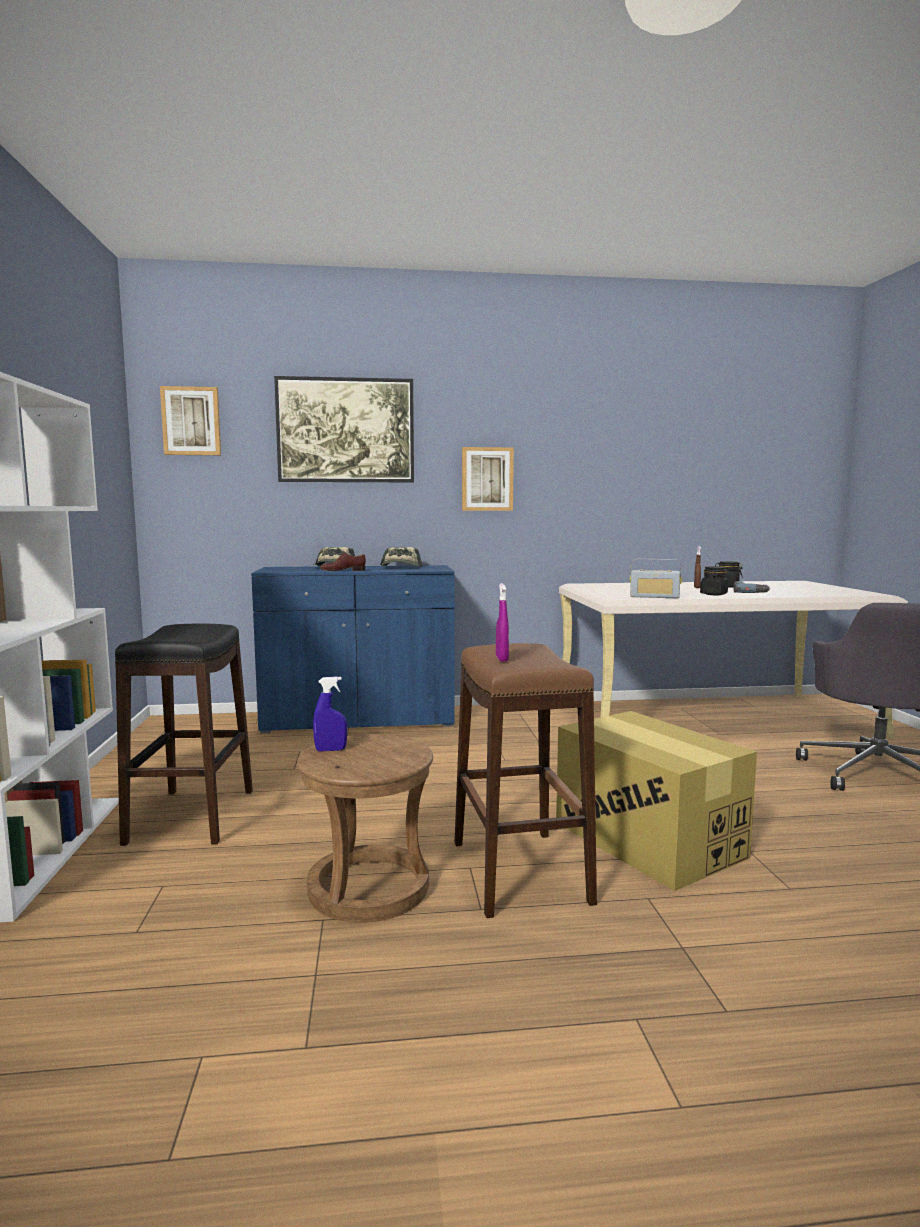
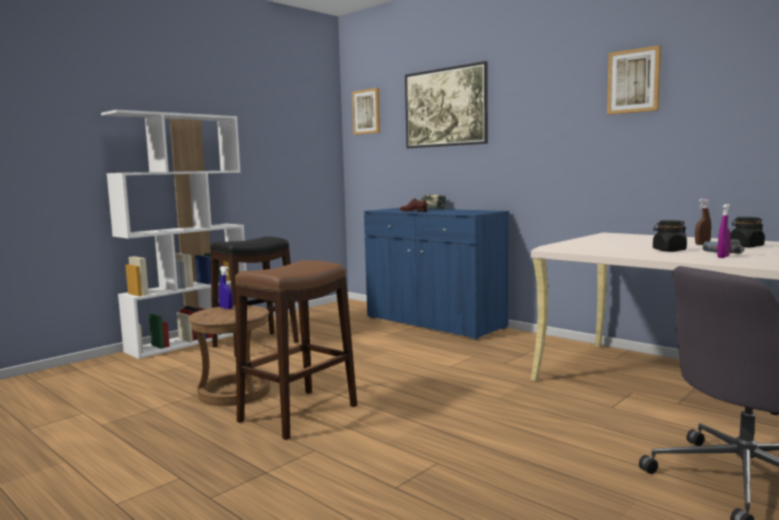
camera: 50 degrees right, 0 degrees up
cap [380,547,423,567] -> none
picture [462,447,514,511] -> picture moved to [607,45,661,115]
purple spray bottle [496,583,509,662] -> purple spray bottle moved to [717,204,731,258]
cardboard box [556,711,757,891] -> none
radio [630,559,682,598] -> none

